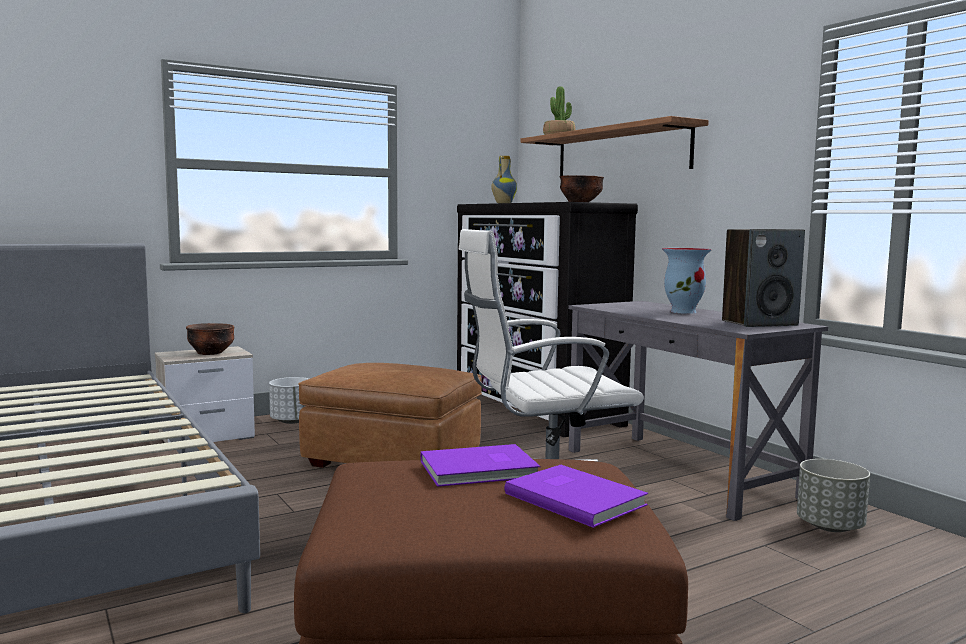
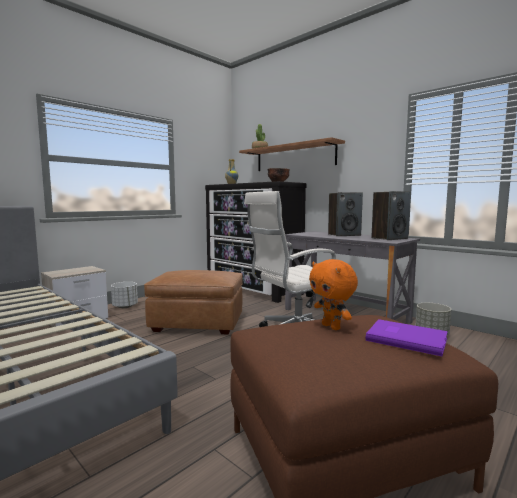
camera: 15 degrees left, 0 degrees up
brown bowl [186,323,235,355] -> none
purple book [420,444,540,487] -> orange plush toy [309,259,358,330]
vase [662,248,712,314] -> speaker [328,192,363,236]

